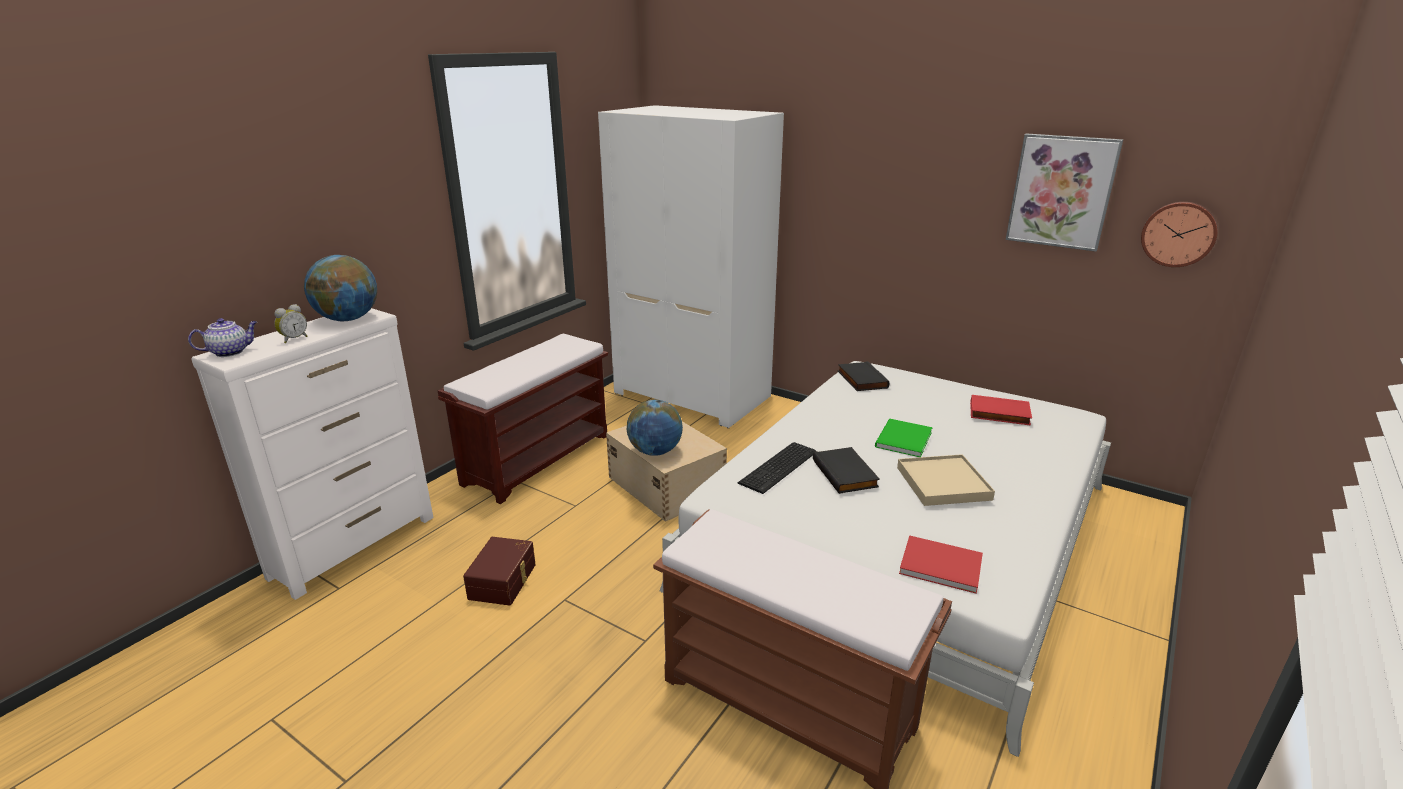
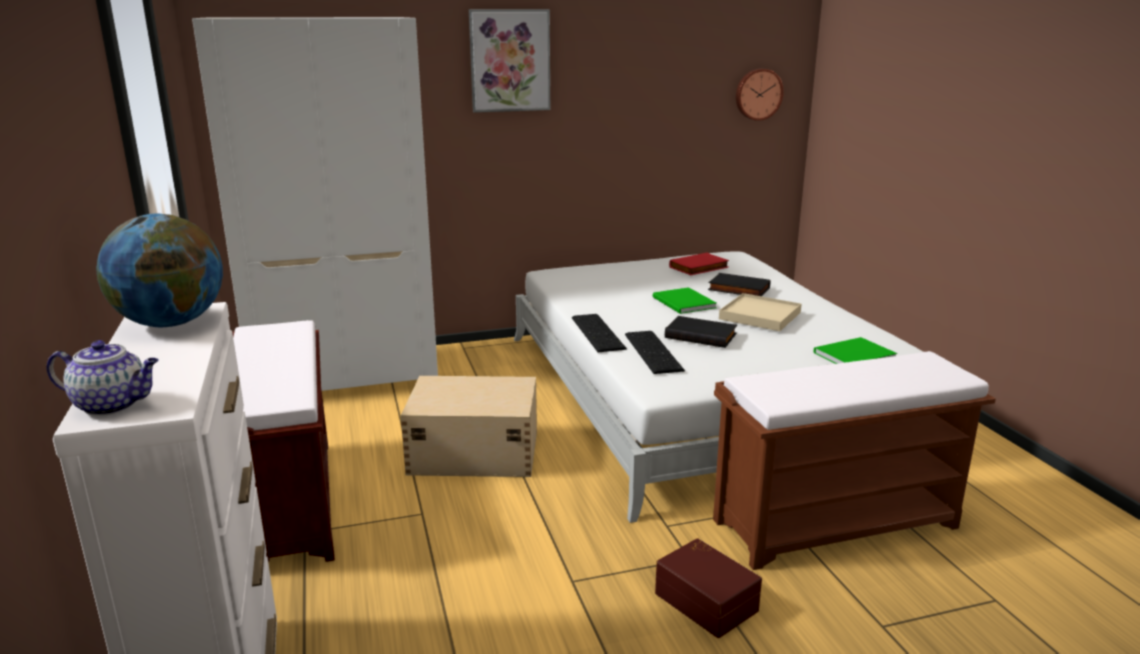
camera: 50 degrees left, 5 degrees down
teapot [188,318,257,357] -> teapot turned 90 degrees clockwise [46,340,159,416]
alarm clock [274,304,307,343] -> none
brown storage box [463,537,536,606] -> brown storage box moved to [655,538,762,638]
globe [627,400,683,456] -> none
black book [838,361,889,391] -> black book moved to [708,273,771,296]
red book [899,535,983,594] -> green book [813,337,897,364]
picture [1006,133,1124,252] -> picture moved to [469,9,550,113]
none -> keyboard [572,314,627,352]

